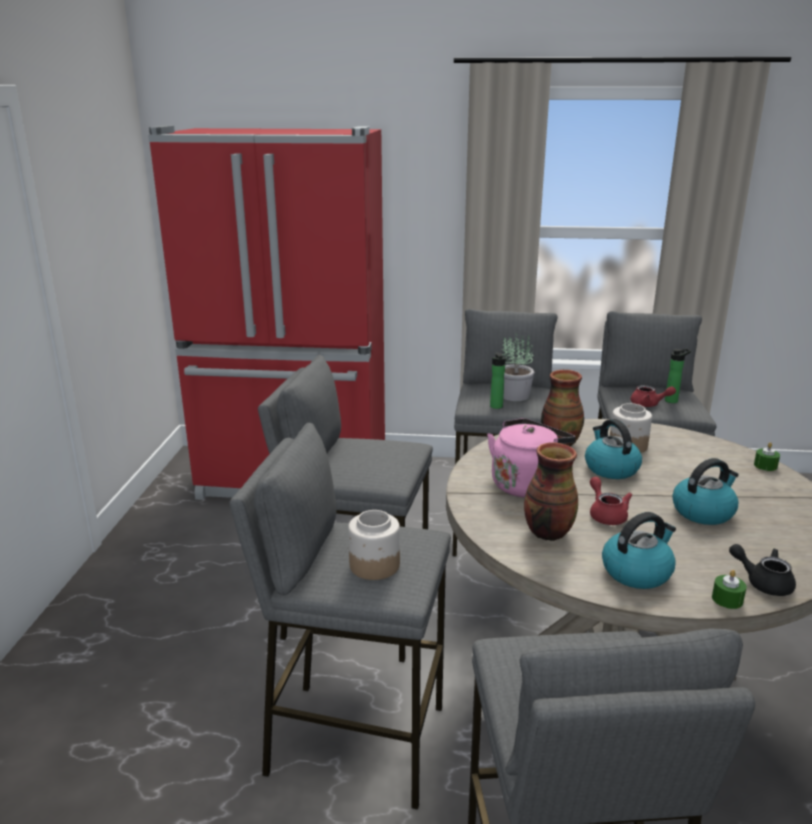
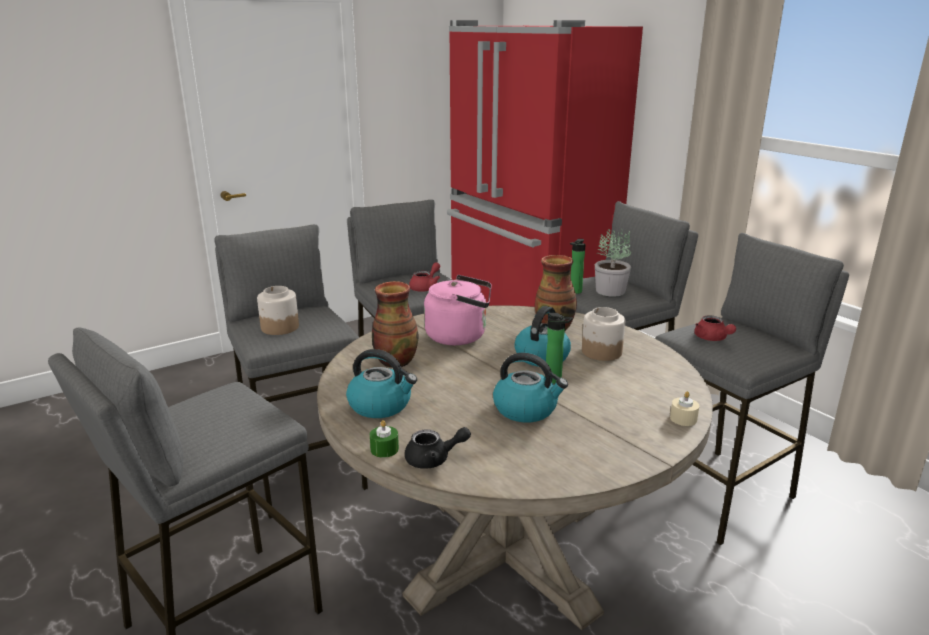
camera: 50 degrees right, 0 degrees up
red teapot [590,477,632,525] -> red teapot moved to [409,262,440,292]
bottle [665,348,691,403] -> bottle moved to [546,313,573,384]
black teapot [729,544,796,596] -> black teapot turned 90 degrees clockwise [405,427,471,469]
green candle [754,442,780,471] -> beige candle [670,391,699,426]

